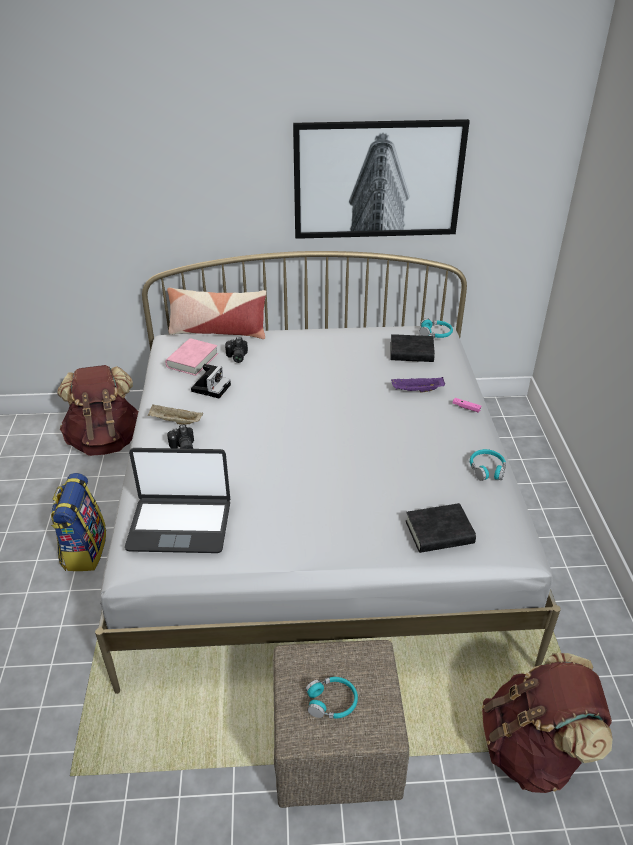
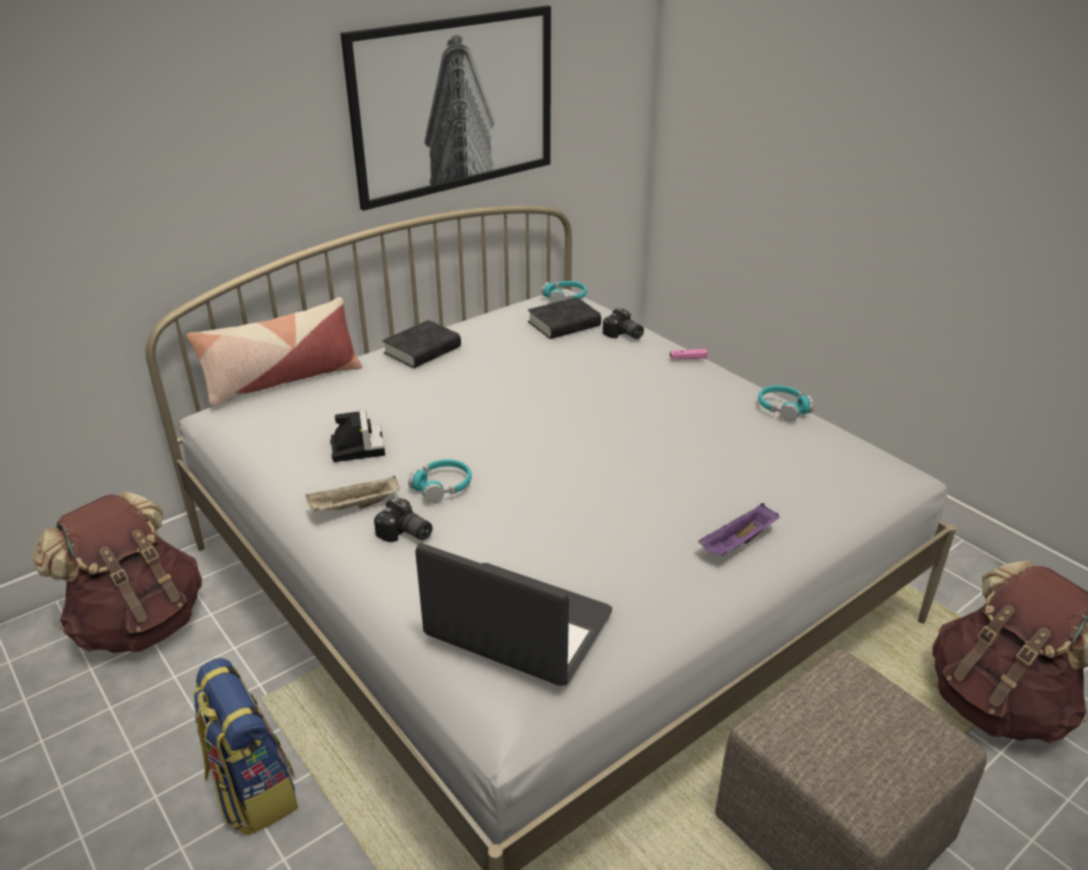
camera: 35 degrees left, 5 degrees down
laptop [125,448,230,553] -> laptop turned 120 degrees counterclockwise [415,544,612,686]
pink book [165,338,218,376] -> none
camera [225,337,248,363] -> camera moved to [603,307,644,339]
turquoise headphones [306,677,358,719] -> turquoise headphones moved to [408,459,472,503]
purple tray [391,377,445,393] -> purple tray moved to [698,503,780,556]
black book [406,503,476,553] -> black book moved to [382,320,461,368]

